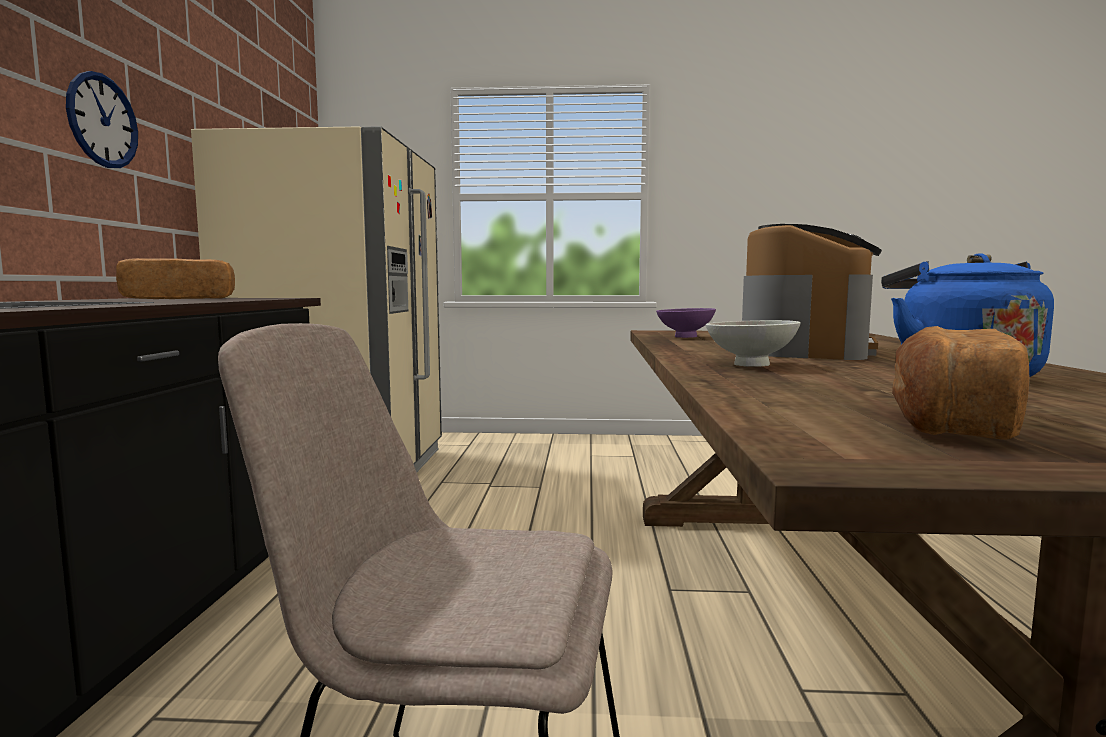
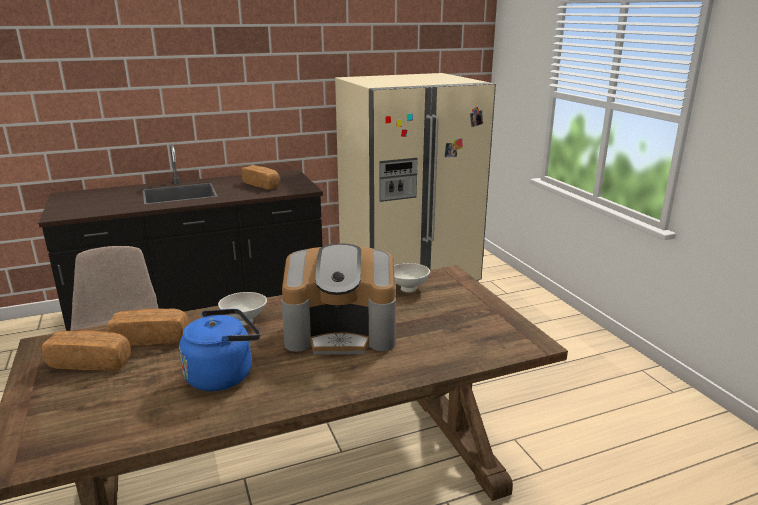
camera: 65 degrees right, 15 degrees up
wall clock [66,71,138,168] -> none
purple bowl [656,308,716,338] -> white bowl [394,263,430,292]
none -> bread [107,308,189,346]

